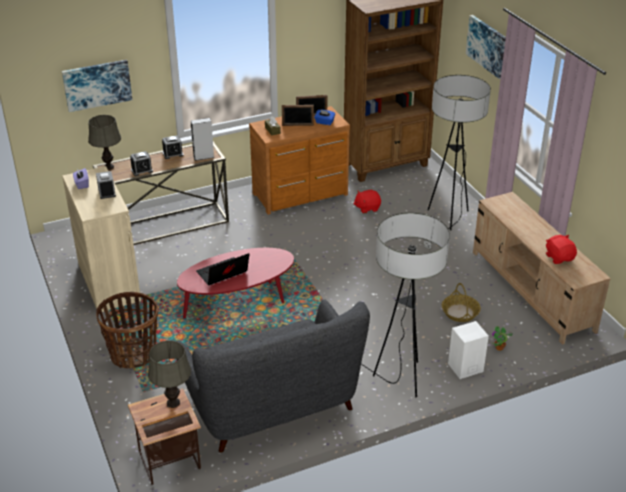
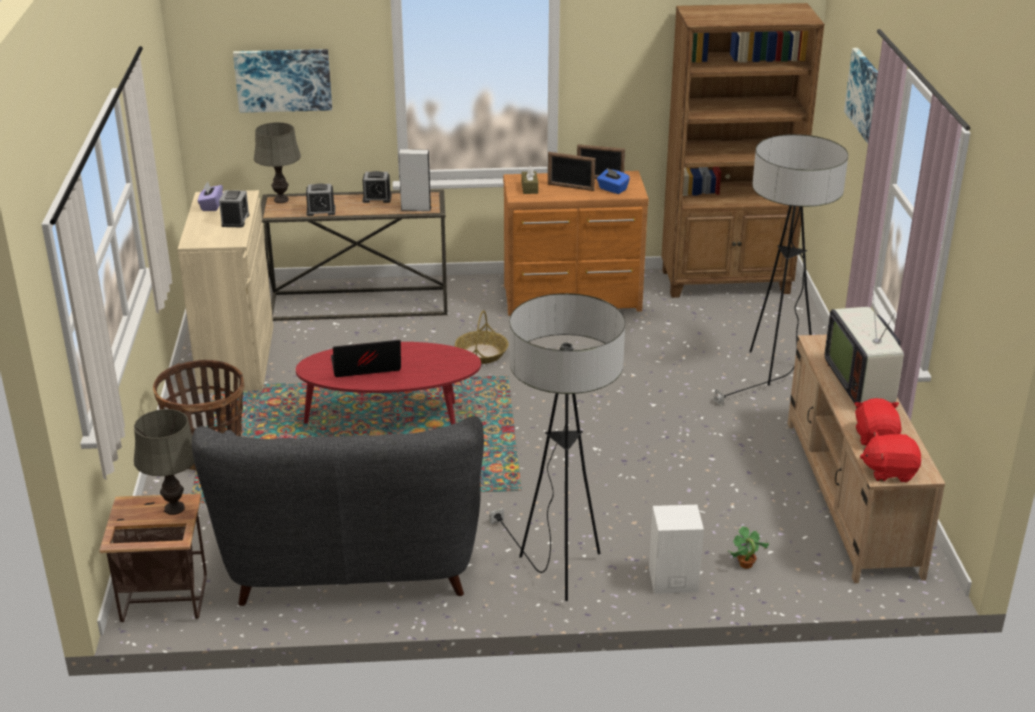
camera: 20 degrees right, 5 degrees down
red plush toy [354,190,381,214] -> red plush toy moved to [860,431,921,482]
basket [442,283,481,322] -> basket moved to [455,310,509,364]
none -> television [825,292,904,408]

